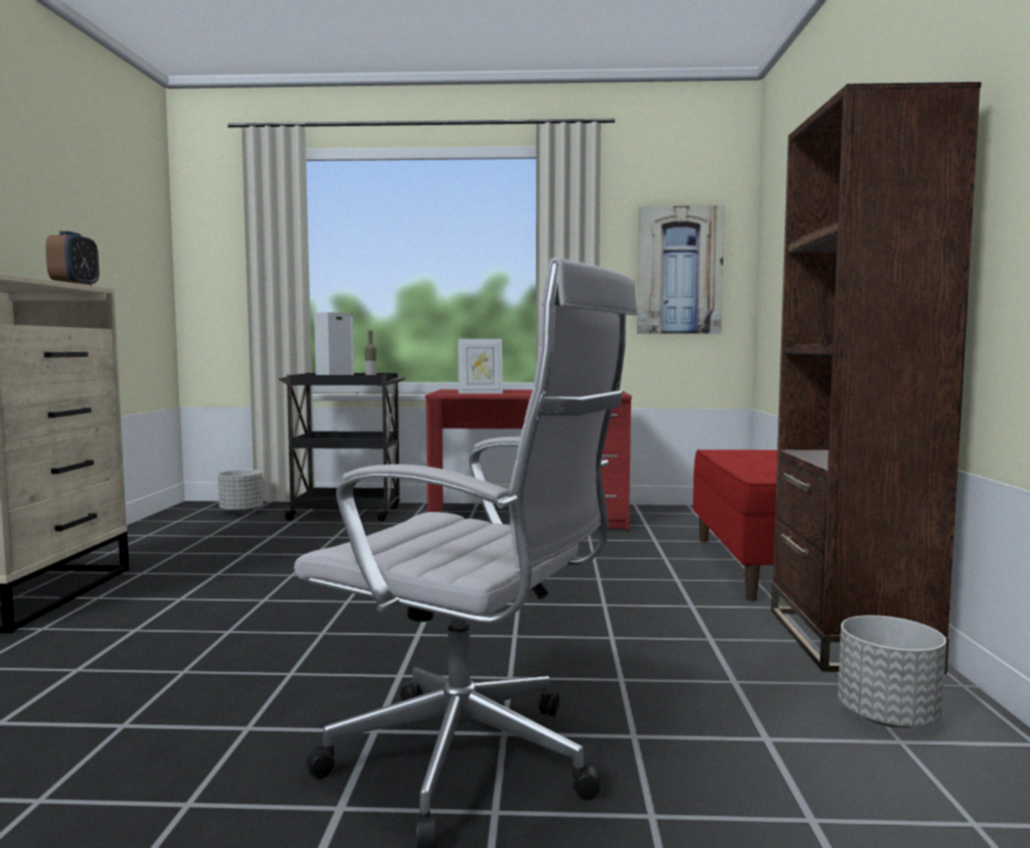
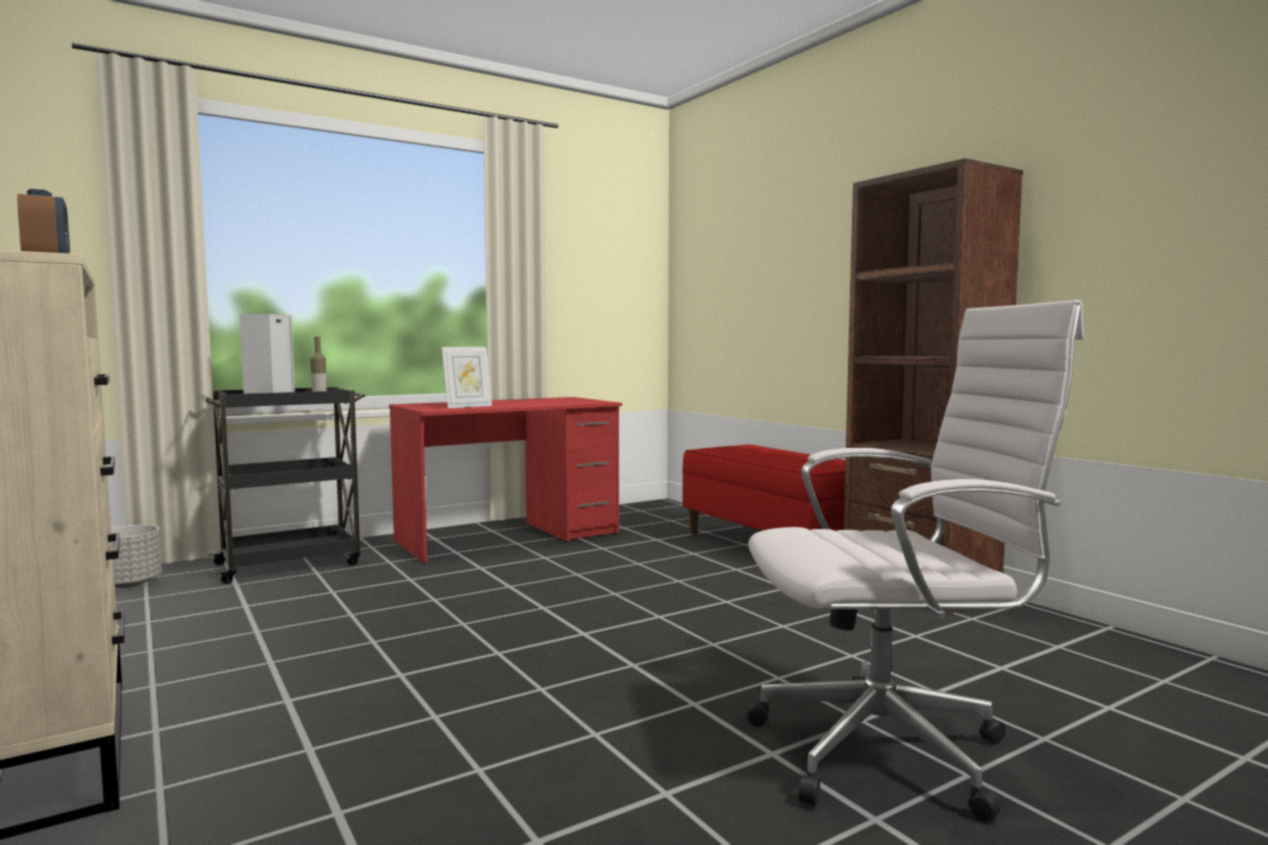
camera: 35 degrees left, 0 degrees up
picture [637,205,725,334] -> none
grey planter [838,615,946,728] -> none

